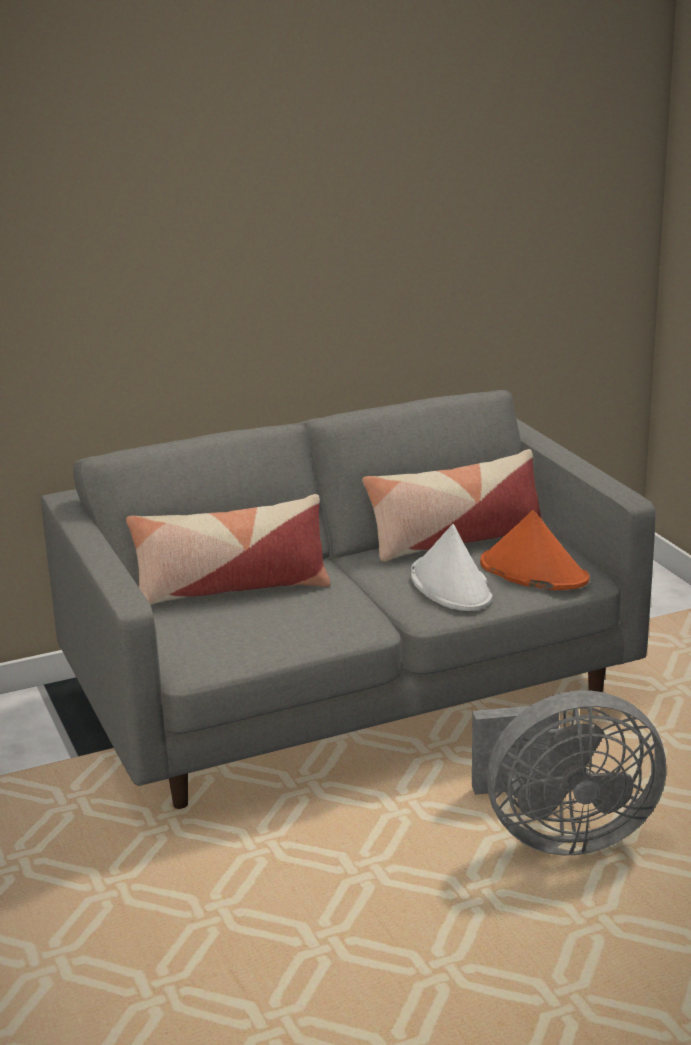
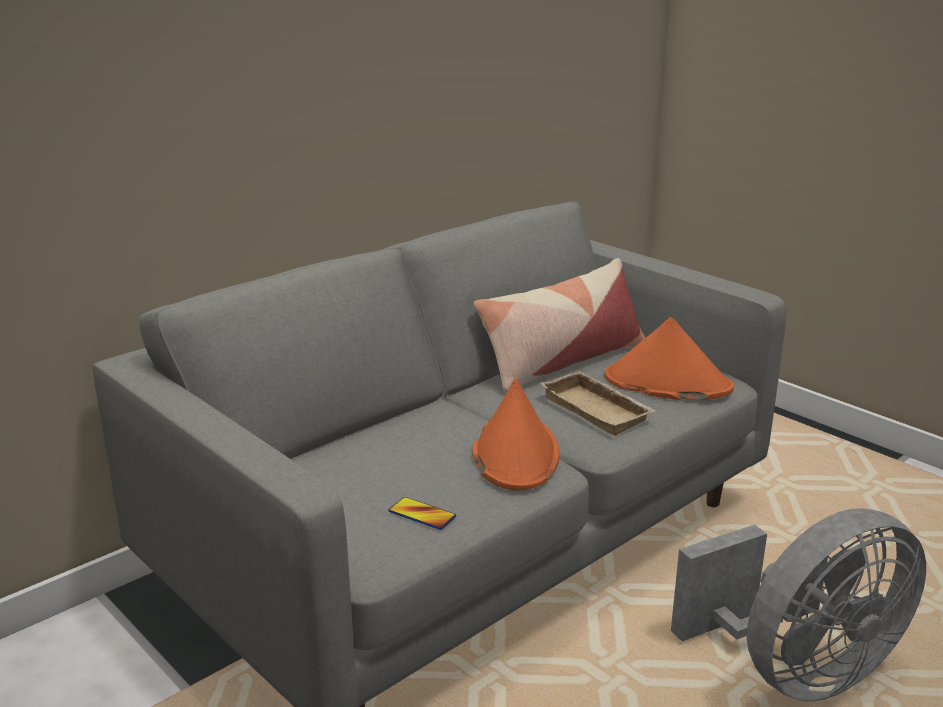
camera: 20 degrees left, 0 degrees up
pillow [126,494,331,605] -> none
white hat [411,524,493,611] -> beige tray [540,371,656,436]
none -> phone [389,497,456,530]
none -> orange hat [473,378,560,490]

